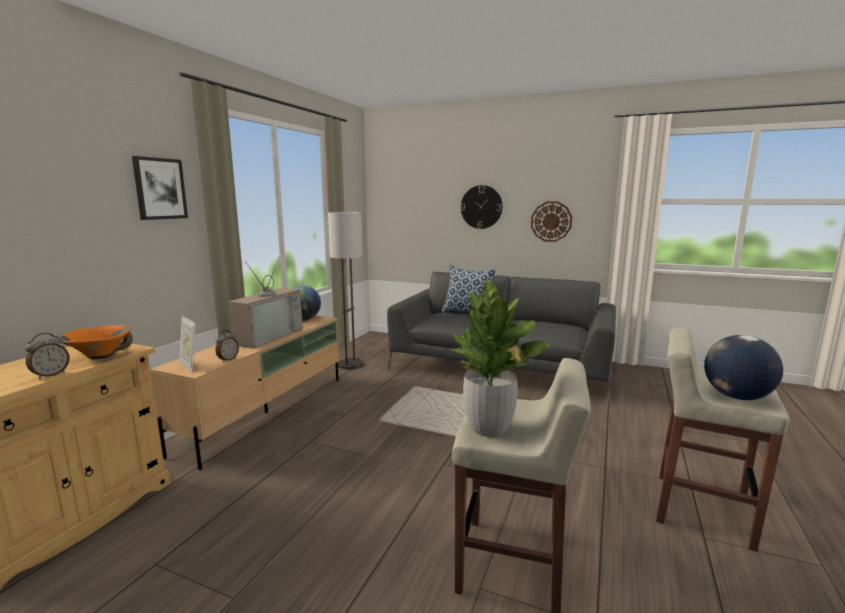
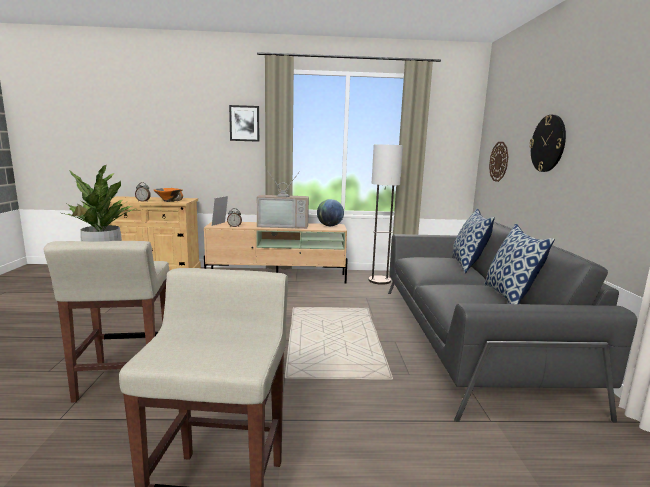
camera: 65 degrees right, 0 degrees up
wall clock [531,201,572,242] -> wall clock moved to [489,142,508,182]
globe [704,335,783,400] -> none
none -> pillow [484,224,555,304]

